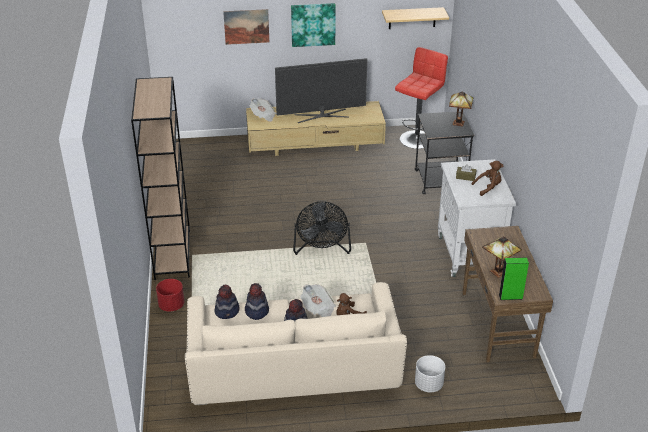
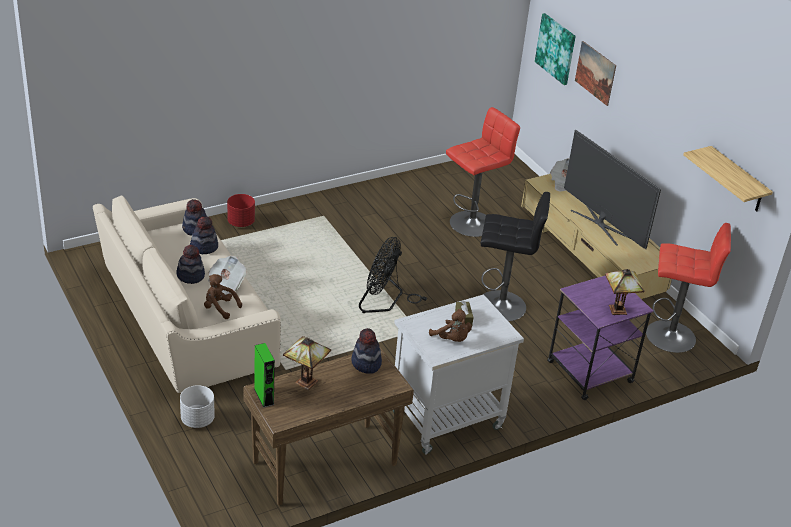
camera: 65 degrees right, 0 degrees up
beige bookcase [131,77,190,280] -> none
picture [291,3,336,47] -> picture moved to [535,13,576,85]
black fan [293,201,351,255] -> black fan turned 45 degrees clockwise [359,237,427,313]
black cart [415,111,474,194] -> purple cart [547,276,653,400]
none -> hat [351,328,382,374]
none -> red stool [446,107,520,237]
none -> black stool [481,192,550,321]

